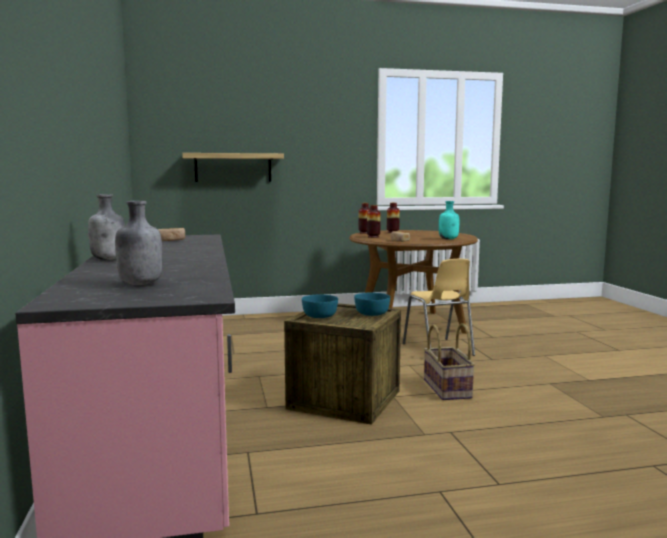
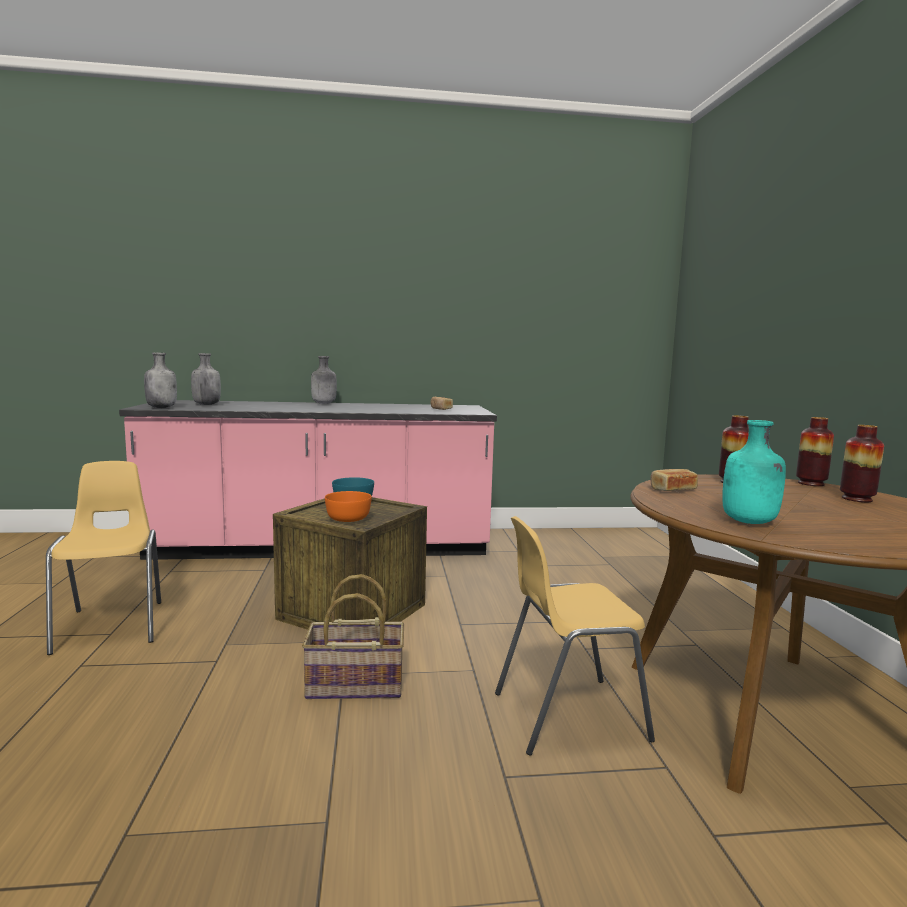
camera: 95 degrees right, 0 degrees up
shelf [182,153,284,182] -> none
turquoise bowl [354,293,390,316] -> orange bowl [325,491,372,522]
none -> yellow chair [46,461,161,655]
none -> grey bottle [144,353,177,408]

